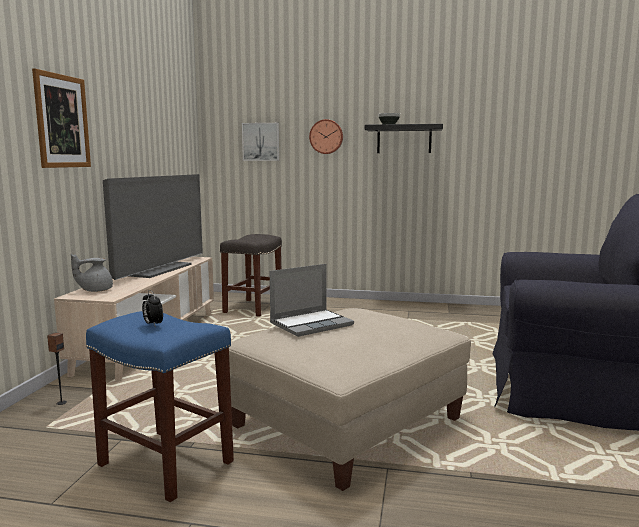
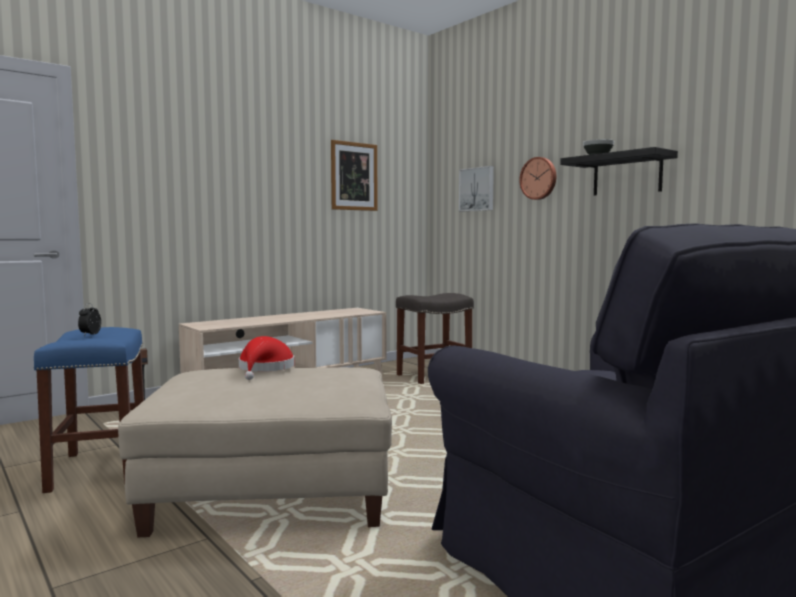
camera: 40 degrees right, 5 degrees down
picture [32,68,91,168] -> picture moved to [331,140,377,211]
grey teapot [71,254,113,292] -> none
television [103,174,203,280] -> none
laptop [270,264,354,337] -> red hat [239,336,294,380]

